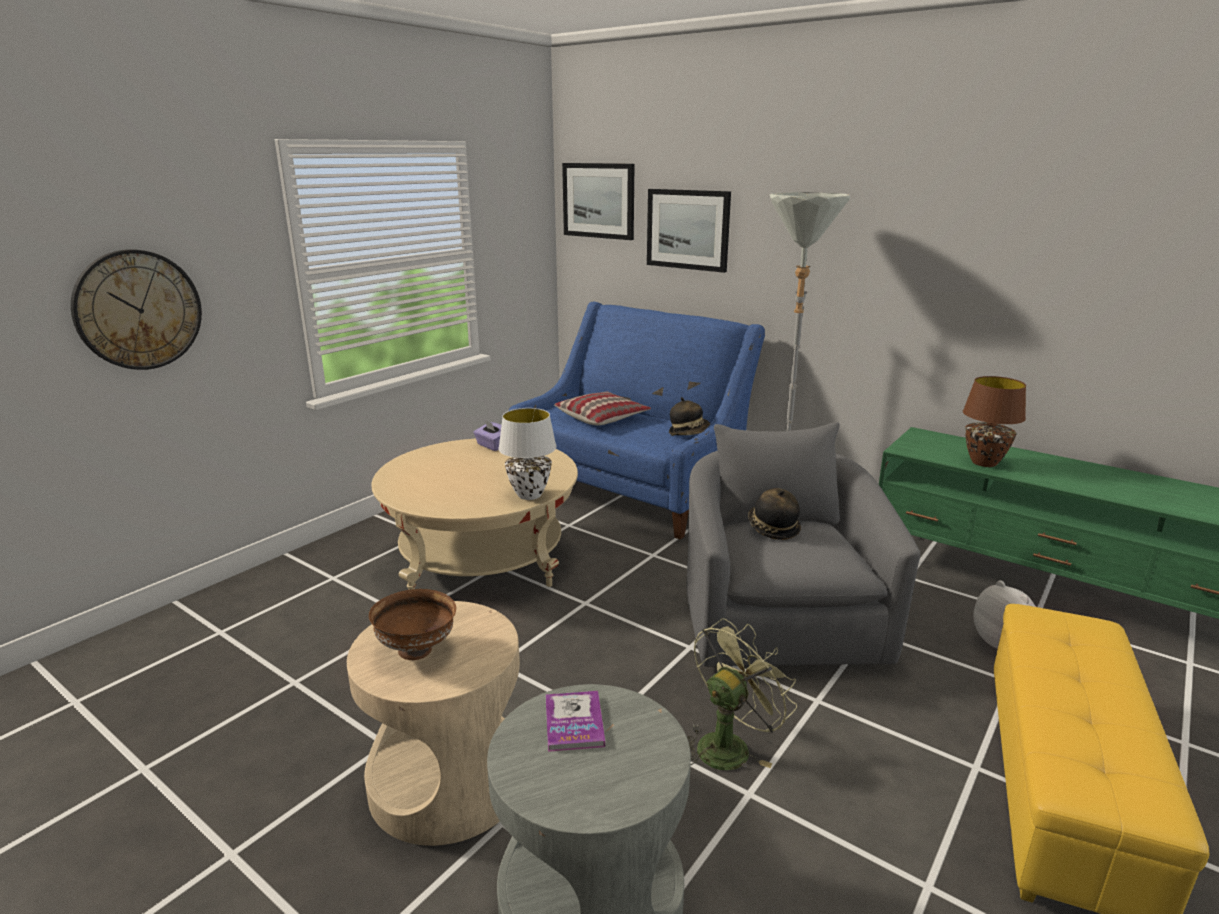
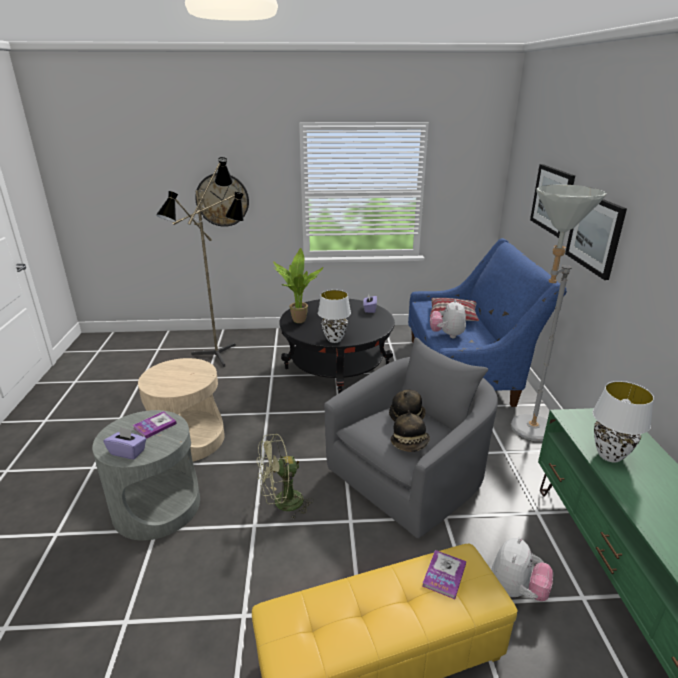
camera: 50 degrees right, 5 degrees up
brown bowl [369,589,456,660] -> none
beige coffee table [371,439,578,590] -> black coffee table [279,299,395,394]
picture [562,163,635,240] -> picture moved to [565,199,627,280]
hat [669,397,710,435] -> hat moved to [390,410,430,452]
green fan [687,618,797,770] -> green fan turned 150 degrees clockwise [257,433,314,520]
brown table lamp [963,376,1026,467] -> white table lamp [593,381,654,463]
none -> purple tissue box [104,427,146,460]
none -> floor lamp [156,157,244,367]
none -> potted plant [273,248,323,323]
none -> book [422,550,466,599]
none -> plush toy [430,299,466,338]

